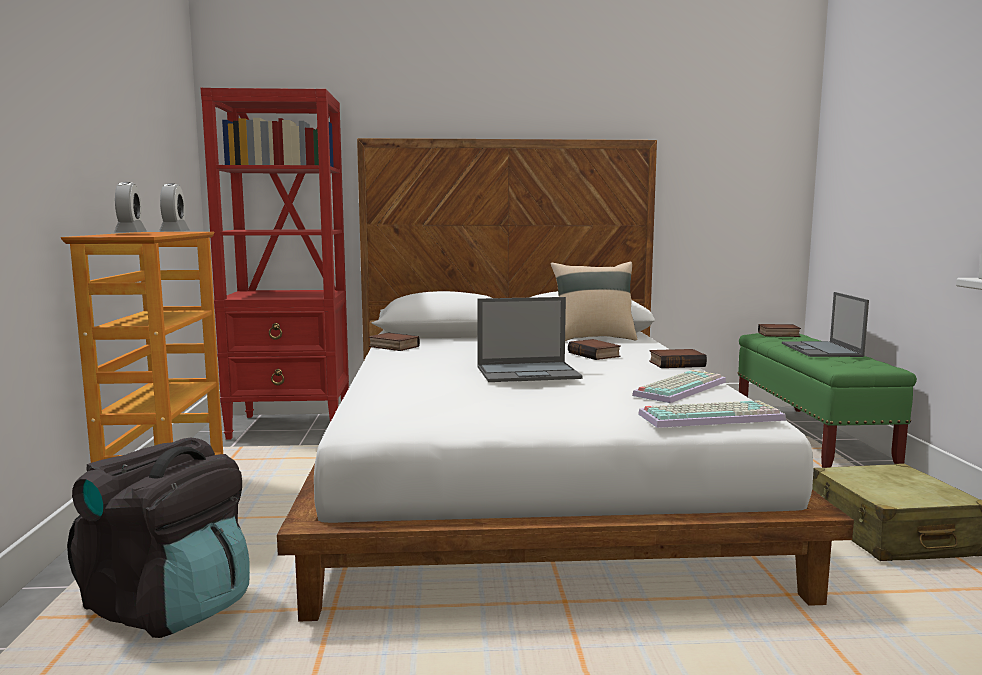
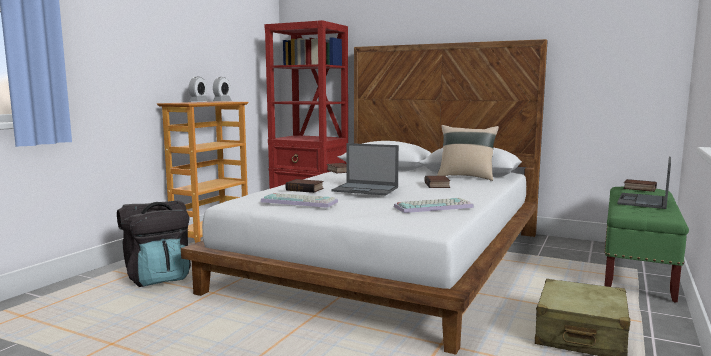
camera: 30 degrees right, 0 degrees up
keyboard [638,400,786,428] -> keyboard moved to [260,193,338,208]
book [649,349,707,368] -> book moved to [286,179,324,193]

